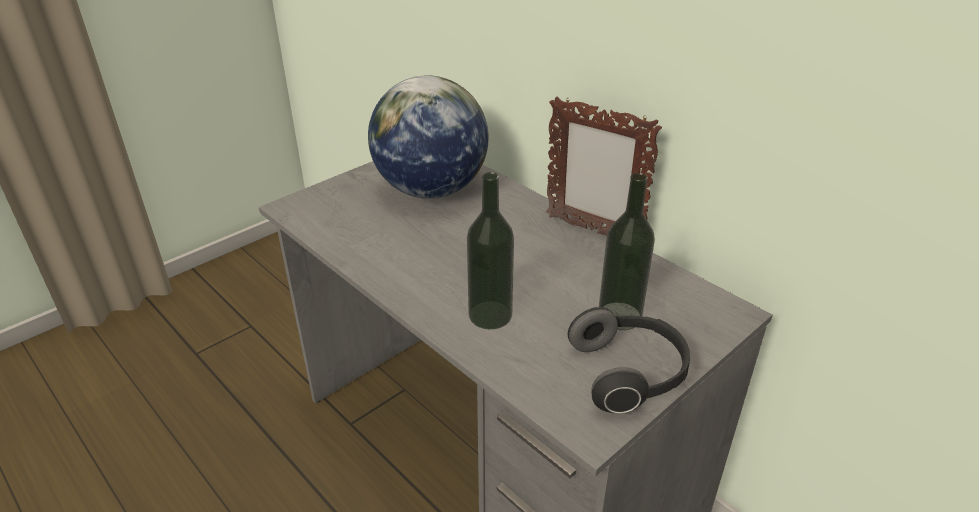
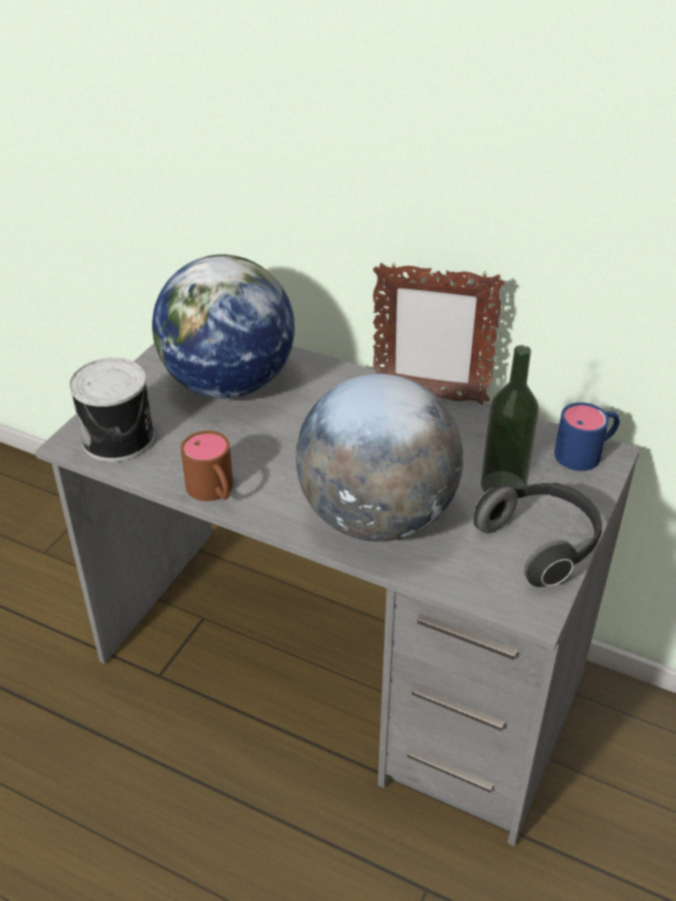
camera: 20 degrees left, 5 degrees up
bottle [467,172,514,329] -> globe [296,374,463,542]
none -> can [69,358,155,462]
none -> brown mug [181,431,233,501]
none -> blue mug [554,402,620,471]

